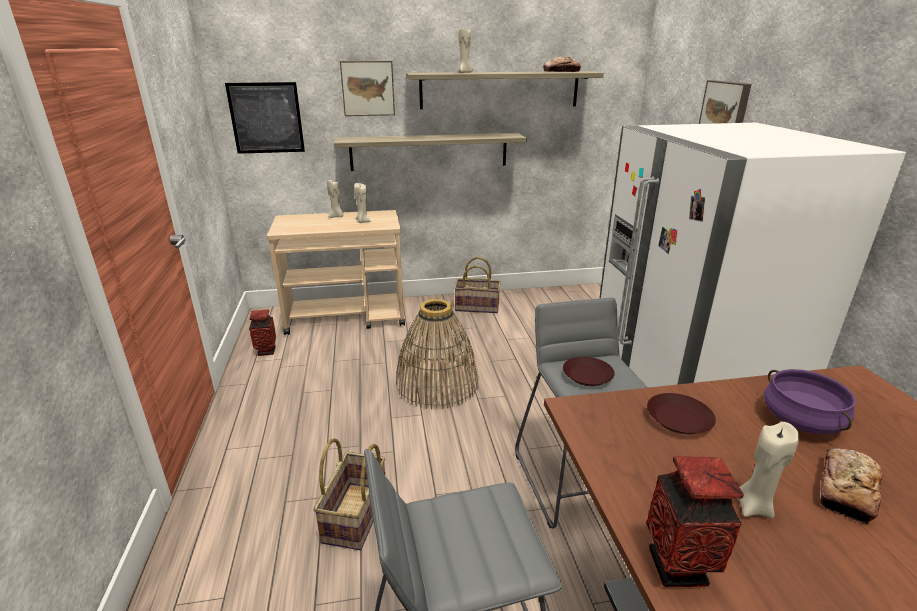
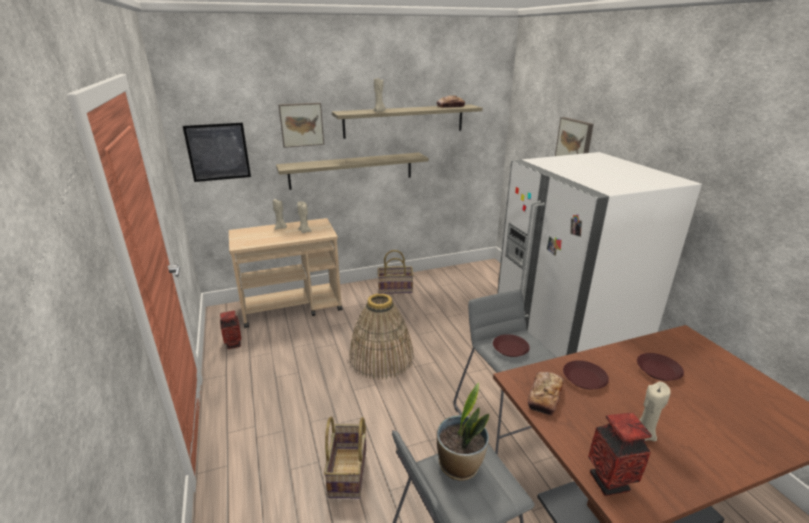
camera: 10 degrees left, 0 degrees up
purple cooking pot [764,369,856,434] -> brown plate [637,353,684,381]
bread [820,448,882,525] -> bread moved to [528,372,564,416]
none -> potted plant [437,383,489,481]

